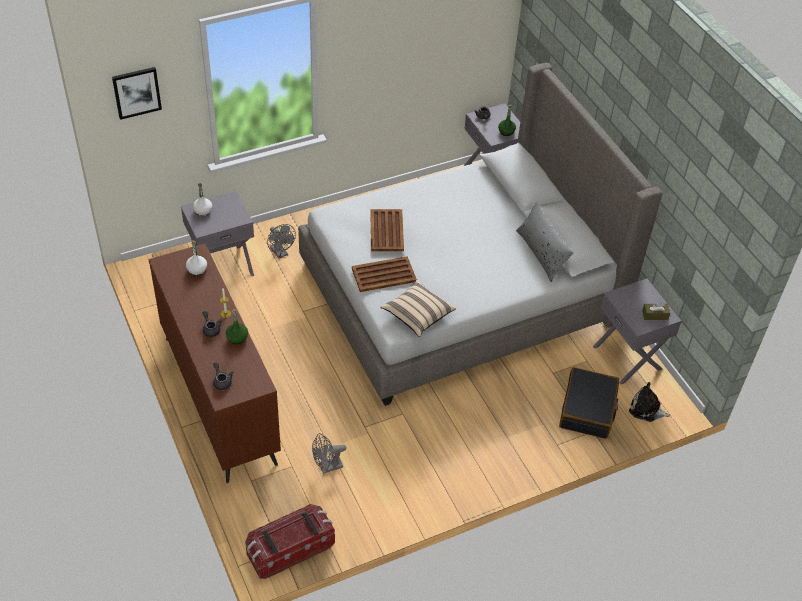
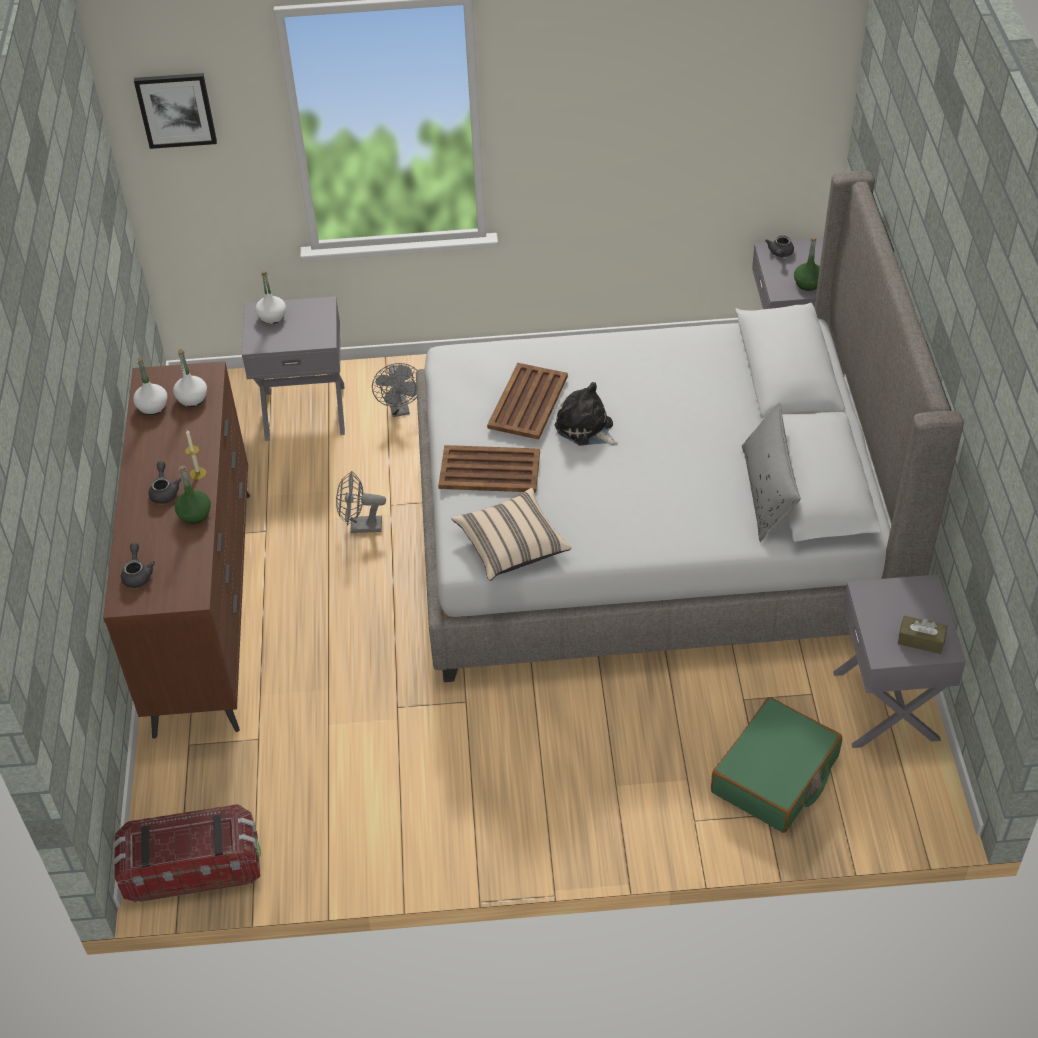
camera: 25 degrees right, 0 degrees up
grey fan [312,433,346,474] -> grey fan moved to [336,471,386,533]
black suitcase [559,367,619,439] -> green suitcase [711,697,842,833]
plush toy [629,382,670,422] -> plush toy moved to [555,382,618,446]
none -> white bottle [133,357,168,415]

